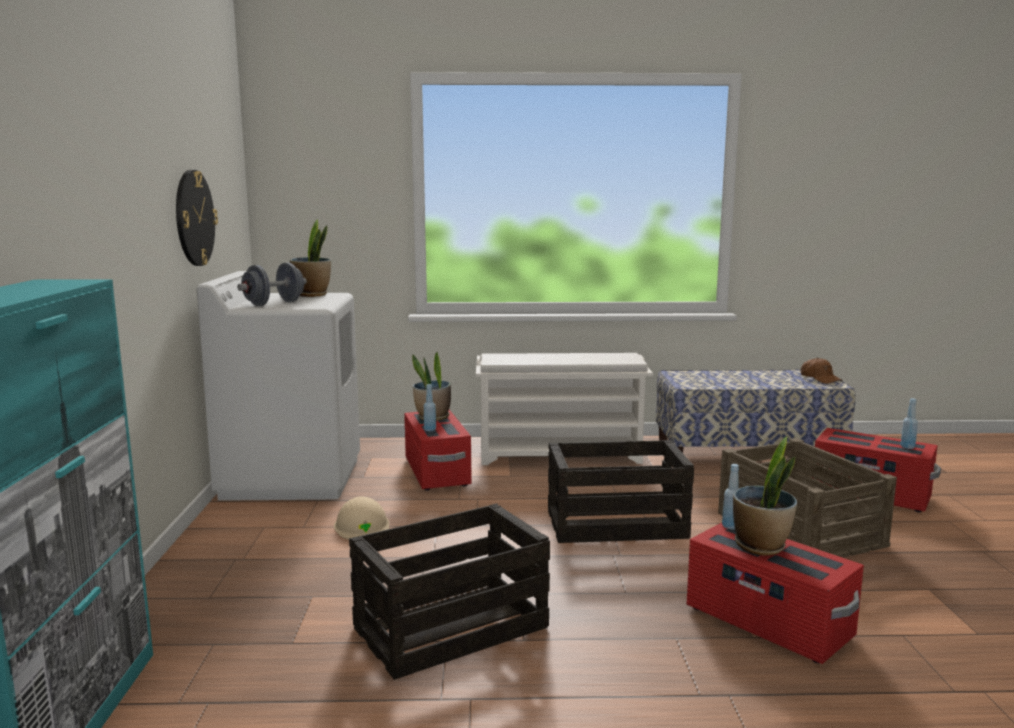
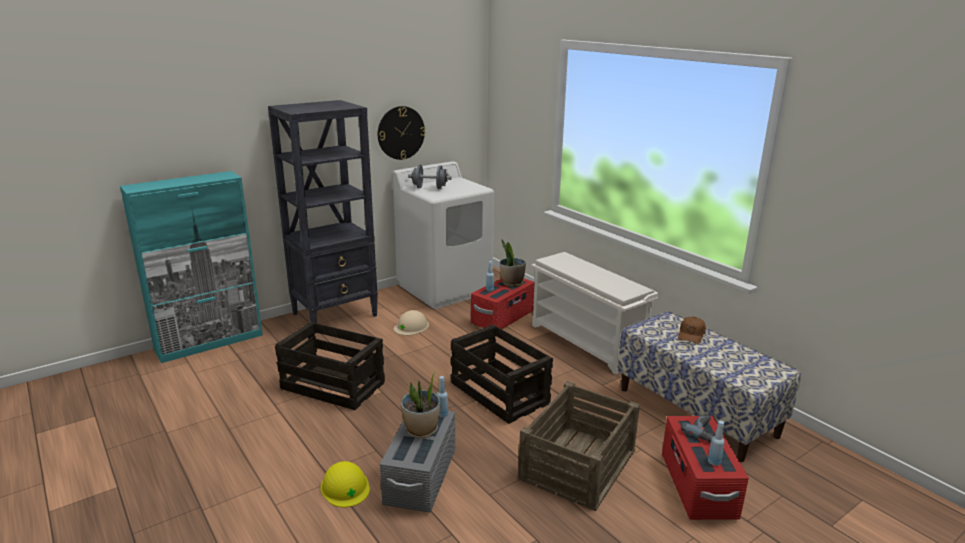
camera: 55 degrees right, 10 degrees up
potted plant [290,219,331,297] -> none
red storage box [687,523,864,664] -> grey storage box [380,411,455,513]
brown cap [801,358,843,384] -> brown cap moved to [678,317,706,344]
none -> black bookcase [268,100,378,334]
none -> yellow hard hat [320,461,370,507]
none -> power drill [681,413,714,443]

